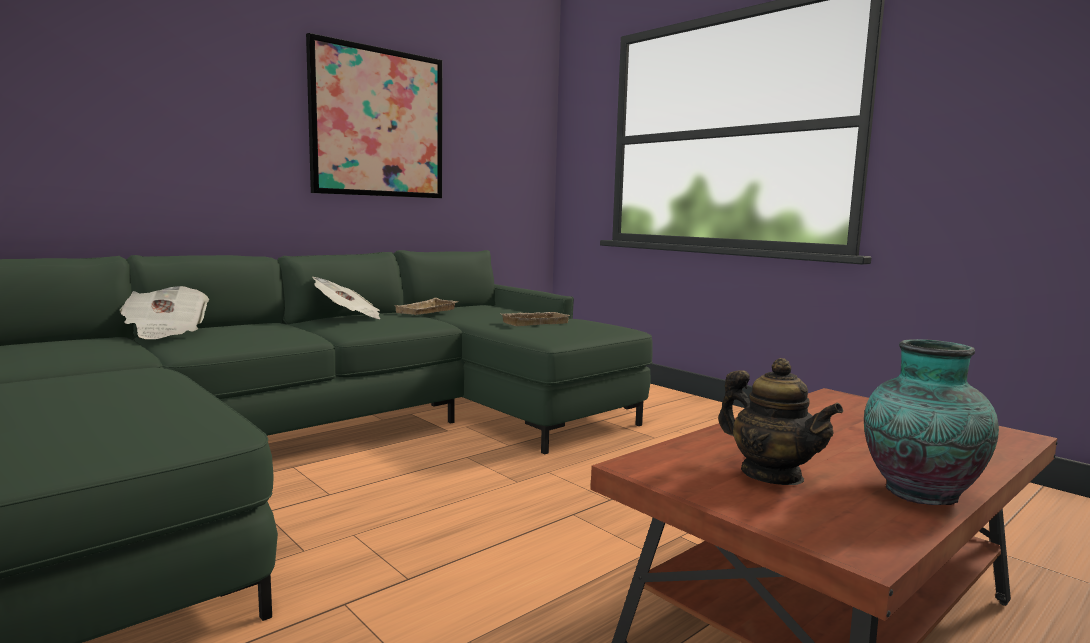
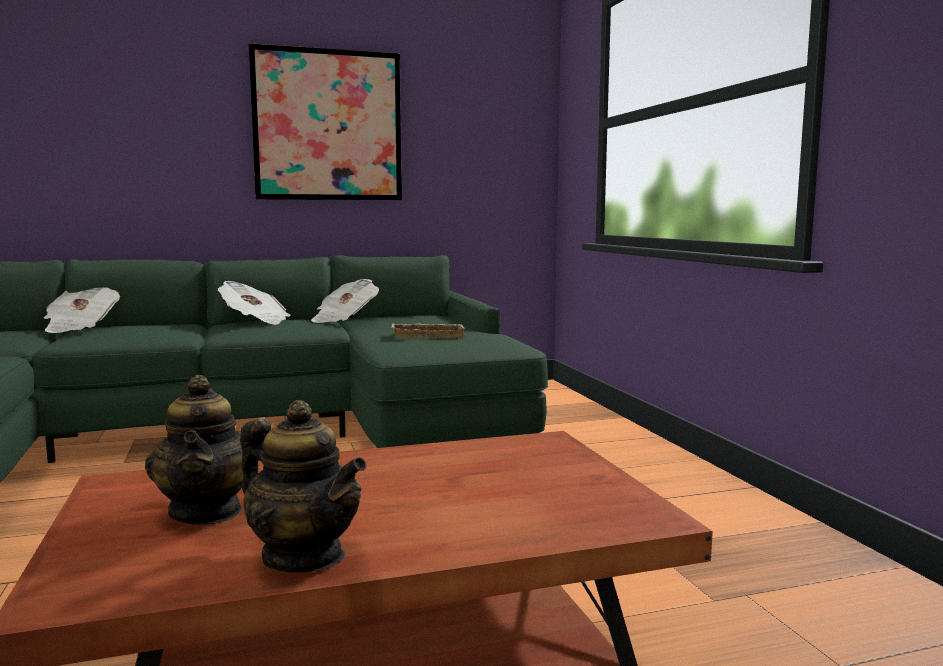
camera: 25 degrees right, 0 degrees up
beige tray [395,298,458,315] -> newspaper [311,279,379,323]
vase [864,339,999,505] -> teapot [240,400,366,572]

